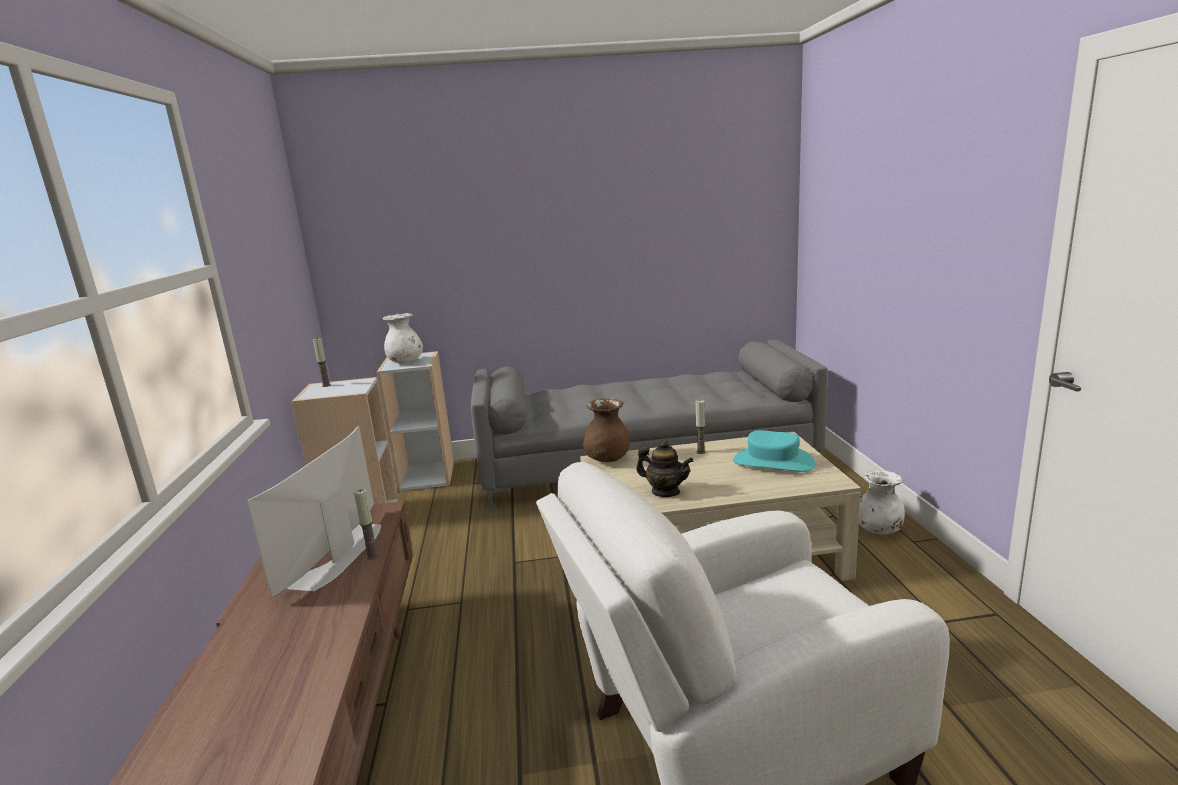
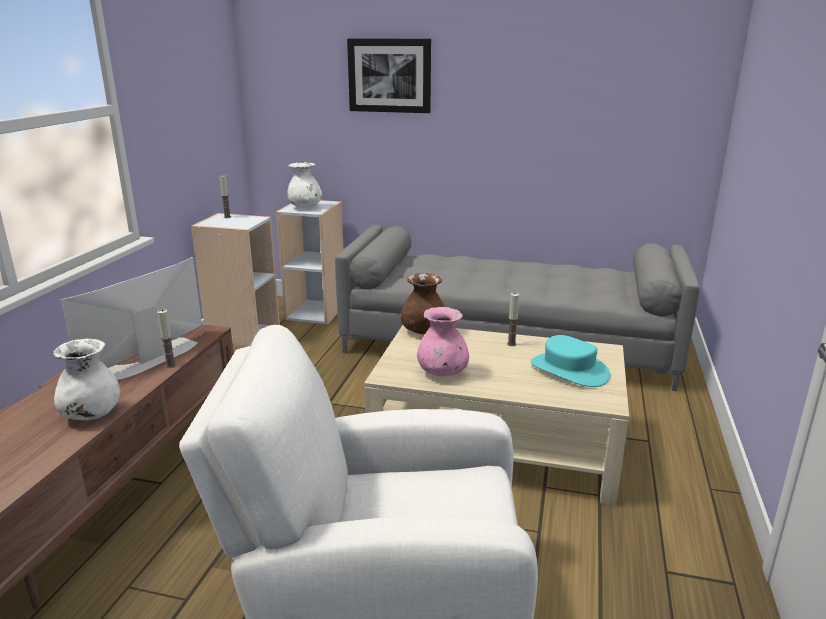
camera: 20 degrees right, 5 degrees up
teapot [636,440,693,497] -> pink vase [417,307,469,377]
white vase [859,470,905,534] -> white vase moved to [53,338,120,420]
none -> picture [347,38,431,113]

